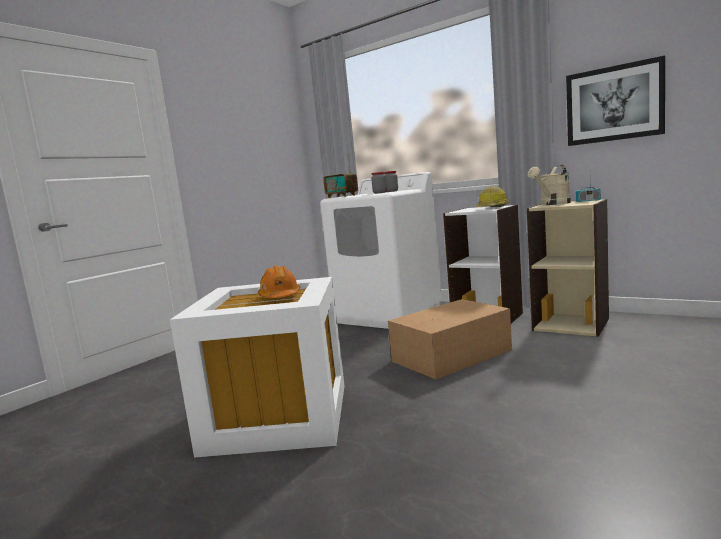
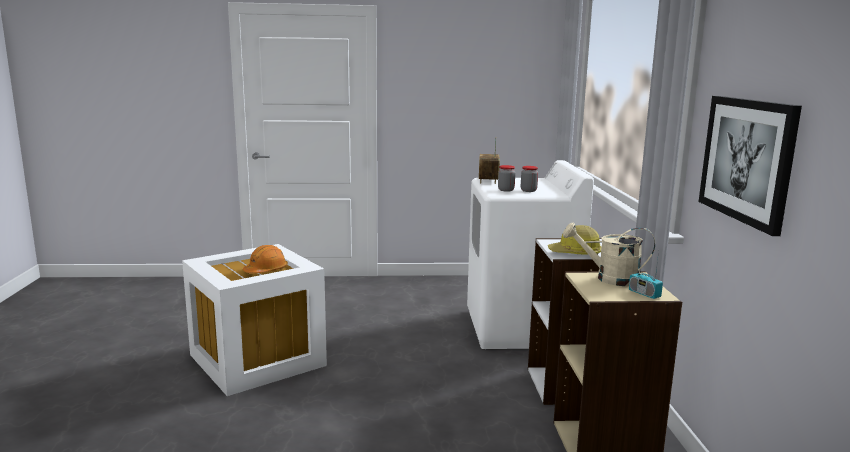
camera: 50 degrees right, 5 degrees up
cardboard box [388,299,512,380] -> none

